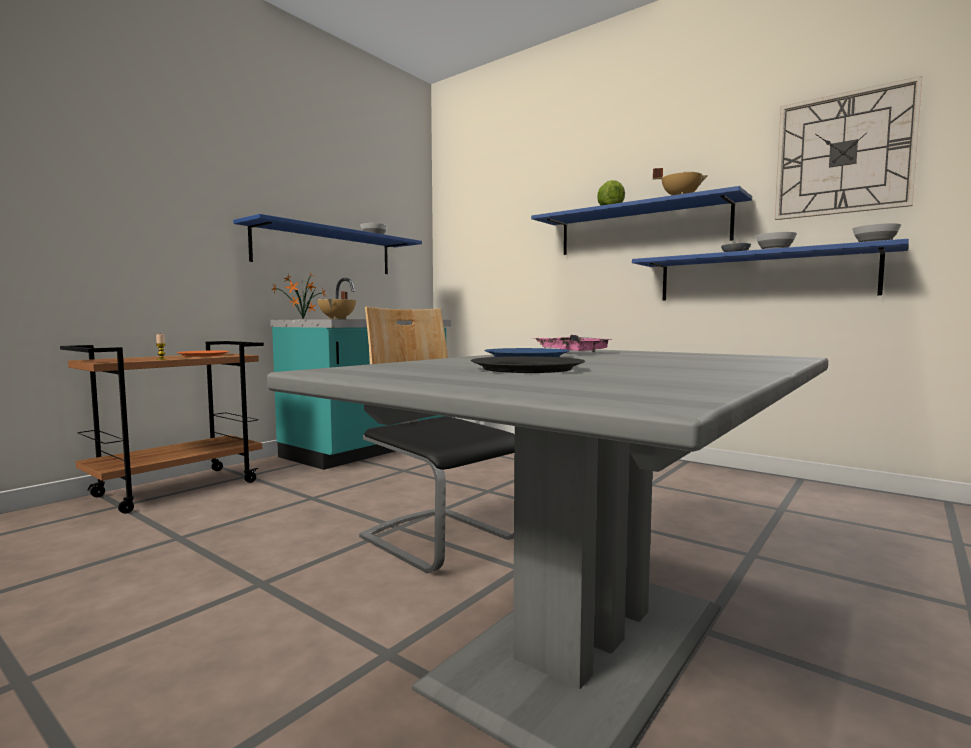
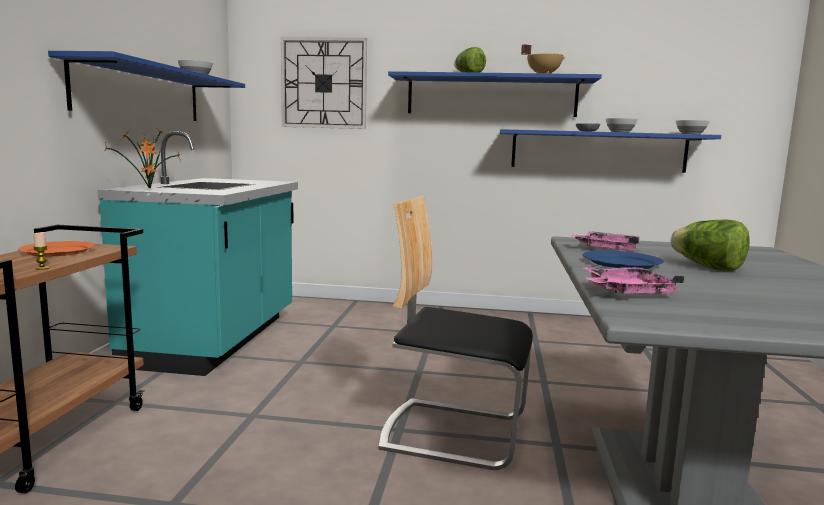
camera: 30 degrees left, 5 degrees up
beige cooking pot [317,291,356,319] -> none
black plate [471,356,585,373] -> none
wall clock [775,76,923,220] -> wall clock moved to [281,37,367,129]
none -> pink tray [582,267,685,294]
none -> lettuce [670,219,750,271]

